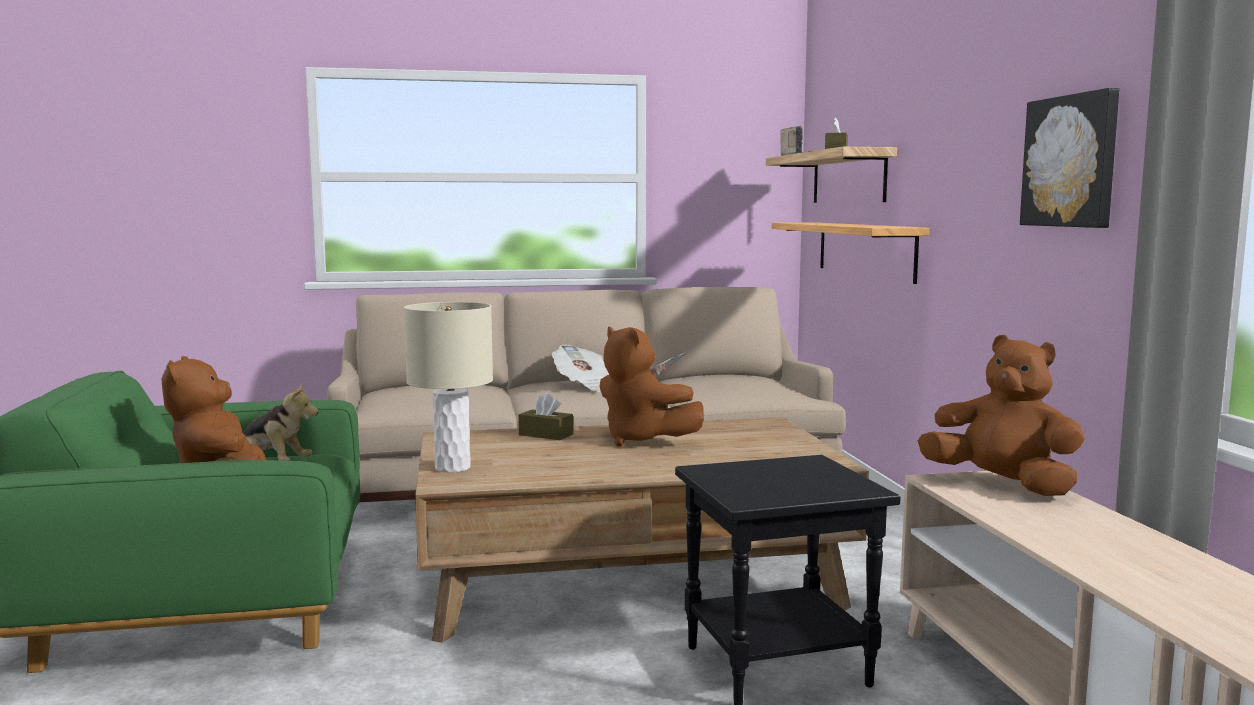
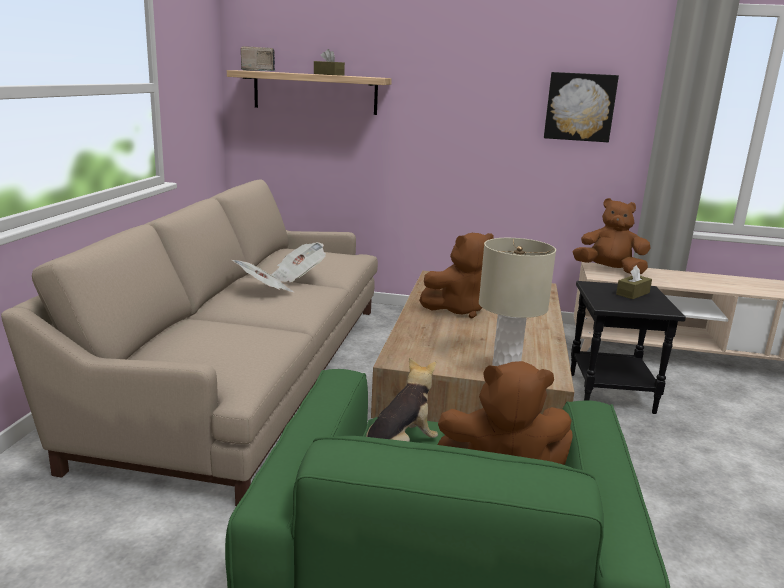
camera: 70 degrees left, 10 degrees up
brown tissue box [518,393,573,440] -> brown tissue box moved to [616,265,652,299]
shelf [772,222,930,284] -> none
brown plush toy [918,335,1085,496] -> brown plush toy turned 45 degrees clockwise [573,198,651,274]

